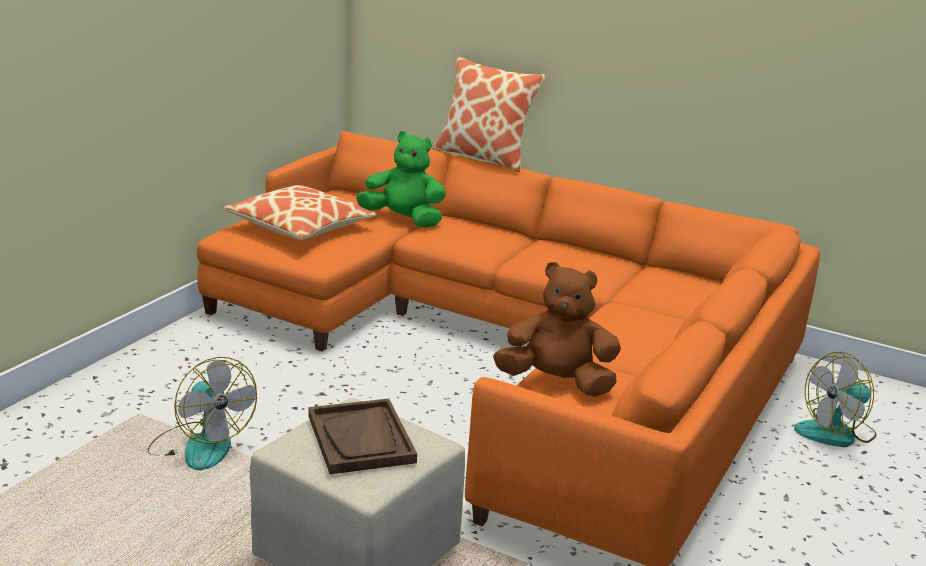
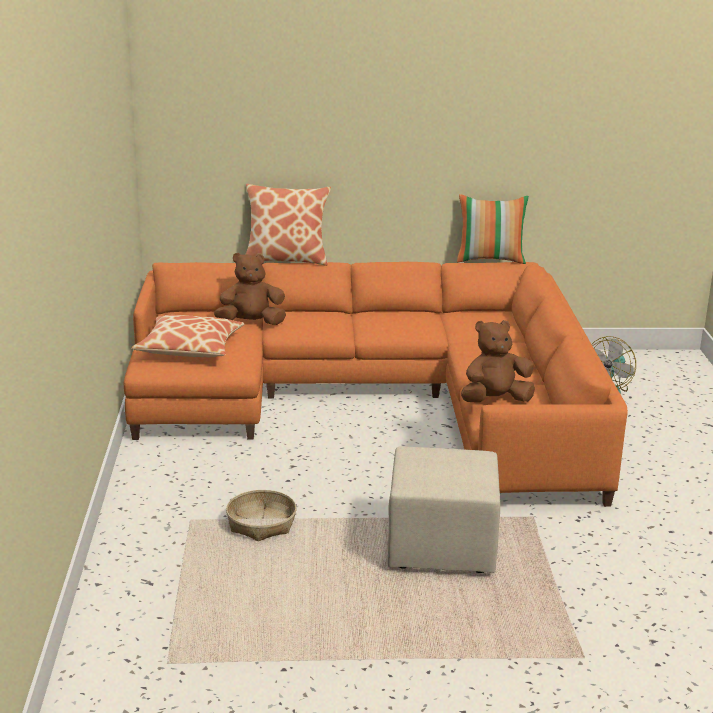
camera: 30 degrees left, 0 degrees up
fan [148,357,257,470] -> basket [226,490,297,541]
brown tray [308,398,417,474] -> none
green plush toy [356,131,446,228] -> brown plush toy [214,253,286,325]
none -> pillow [457,194,529,264]

